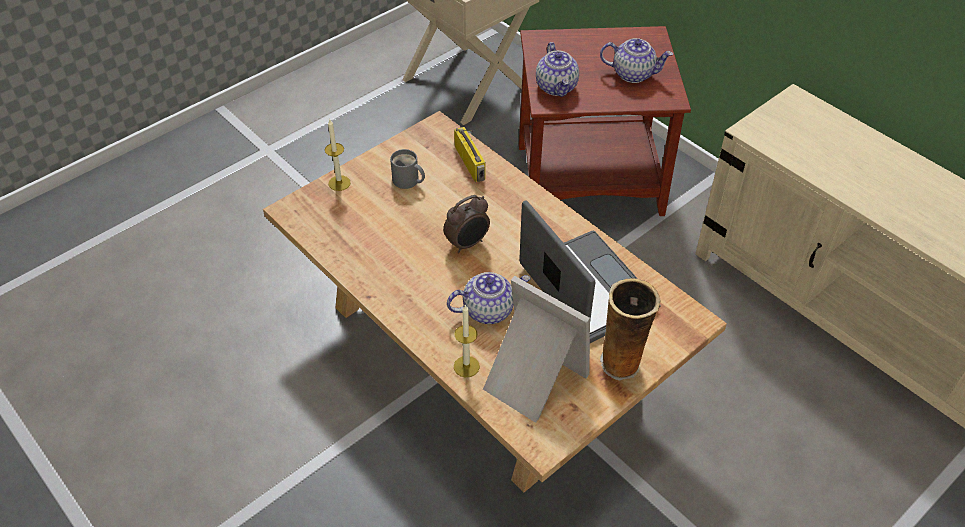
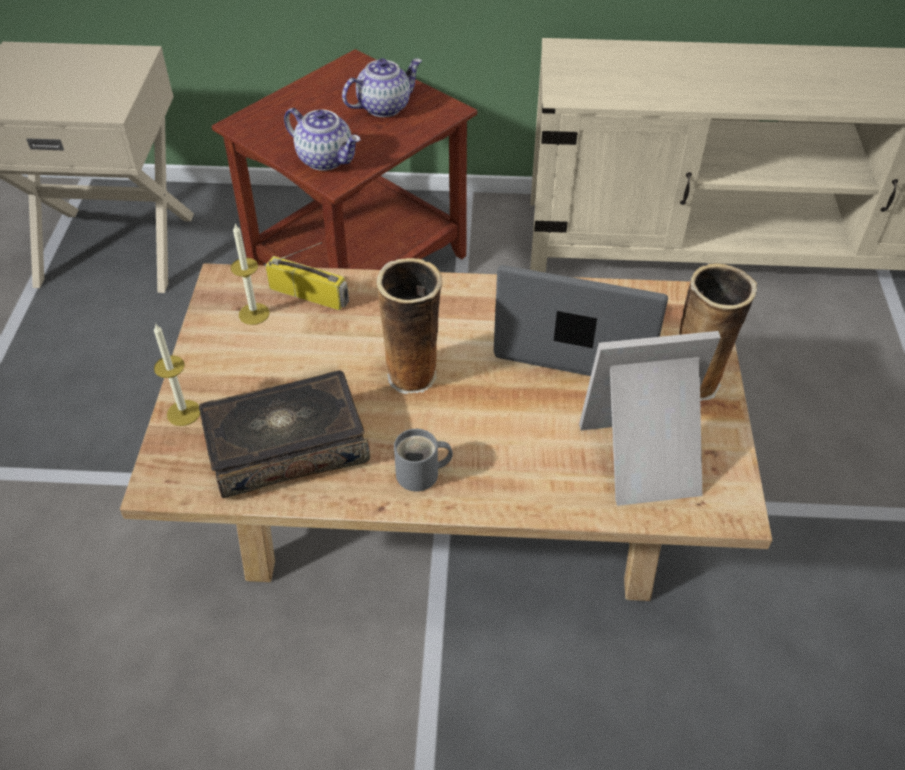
camera: 45 degrees left, 0 degrees up
grey mug [390,149,425,189] -> grey mug moved to [394,429,453,492]
alarm clock [443,195,490,253] -> vase [376,258,442,394]
teapot [447,272,531,324] -> none
candle [454,305,480,377] -> candle moved to [231,224,270,325]
none -> book [199,370,370,498]

